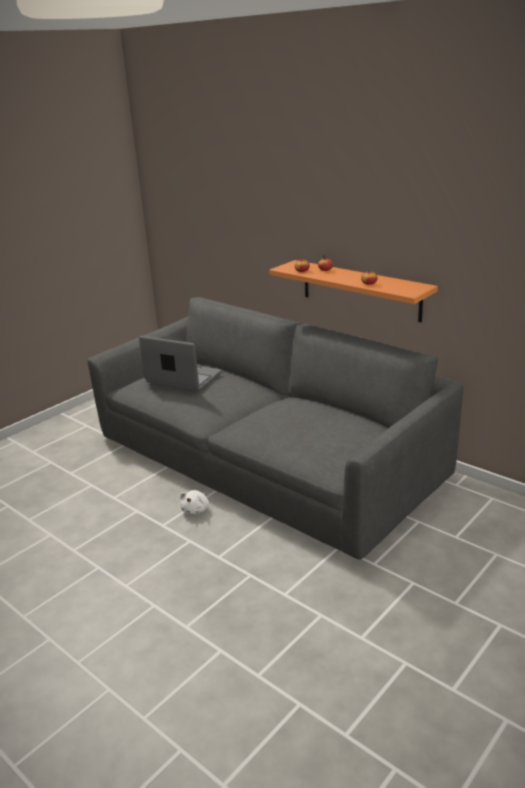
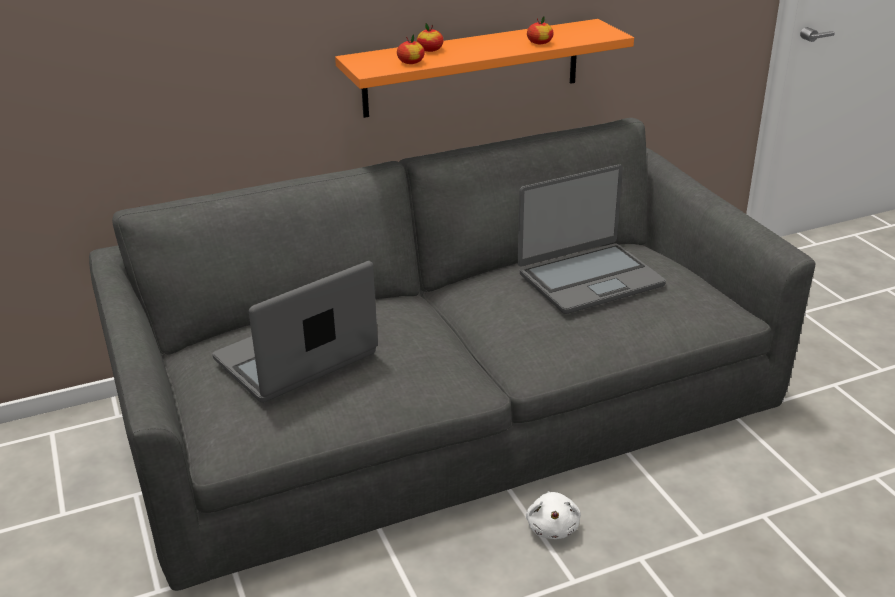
camera: 65 degrees left, 5 degrees up
white plush toy [180,490,209,514] -> white plush toy turned 45 degrees clockwise [526,491,581,539]
none -> laptop [518,165,666,314]

